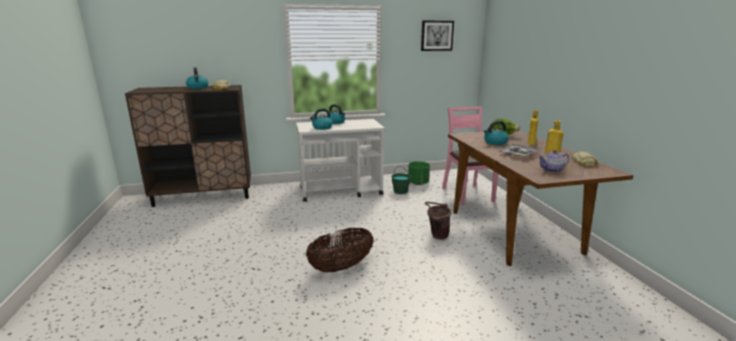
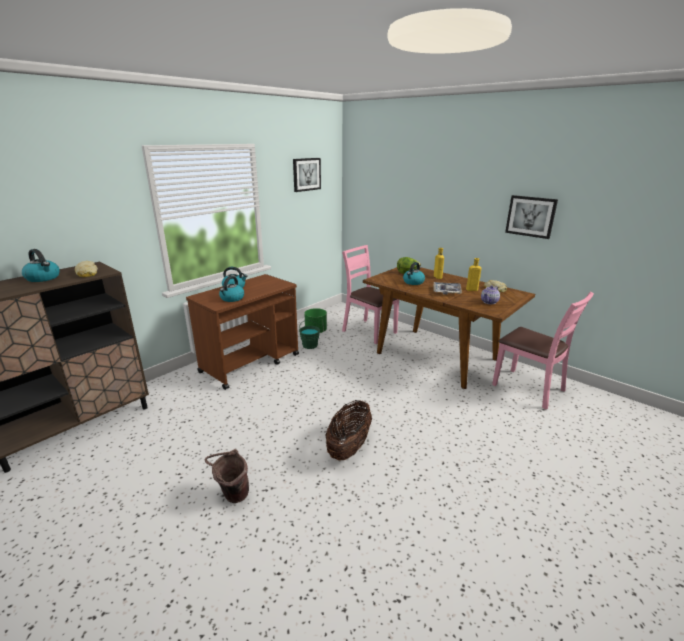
camera: 35 degrees left, 5 degrees up
white cart [296,119,385,202] -> brown cart [186,274,299,390]
brown bucket [425,202,451,239] -> brown bucket moved to [205,449,249,503]
none -> pink chair [492,292,594,410]
none -> picture [505,195,558,239]

